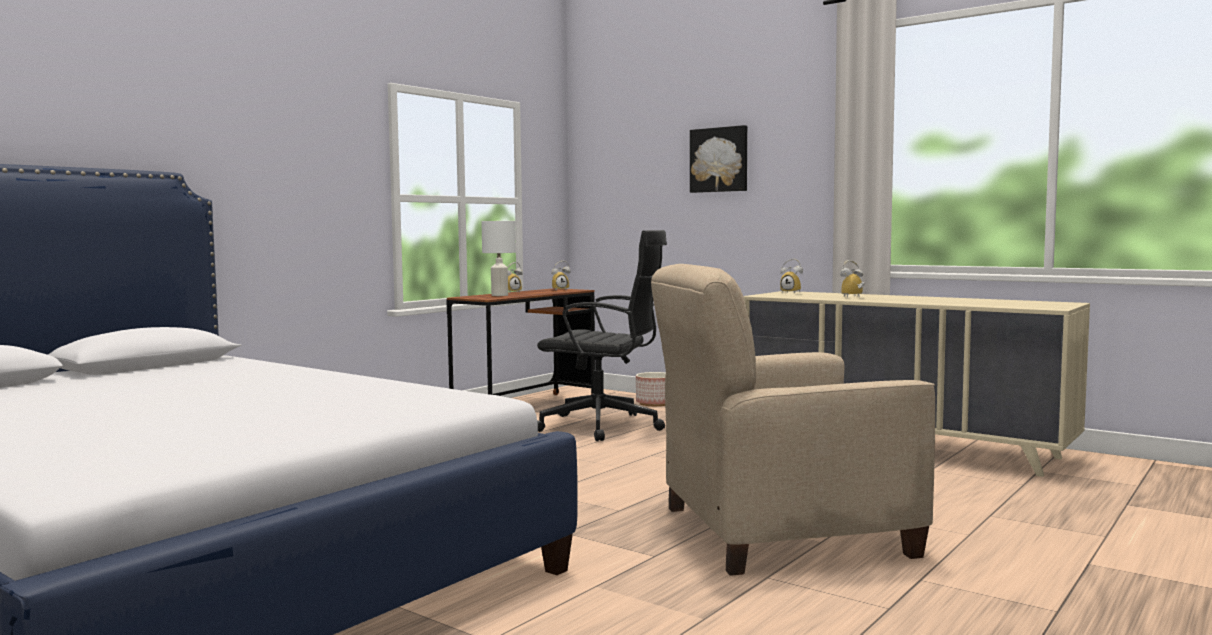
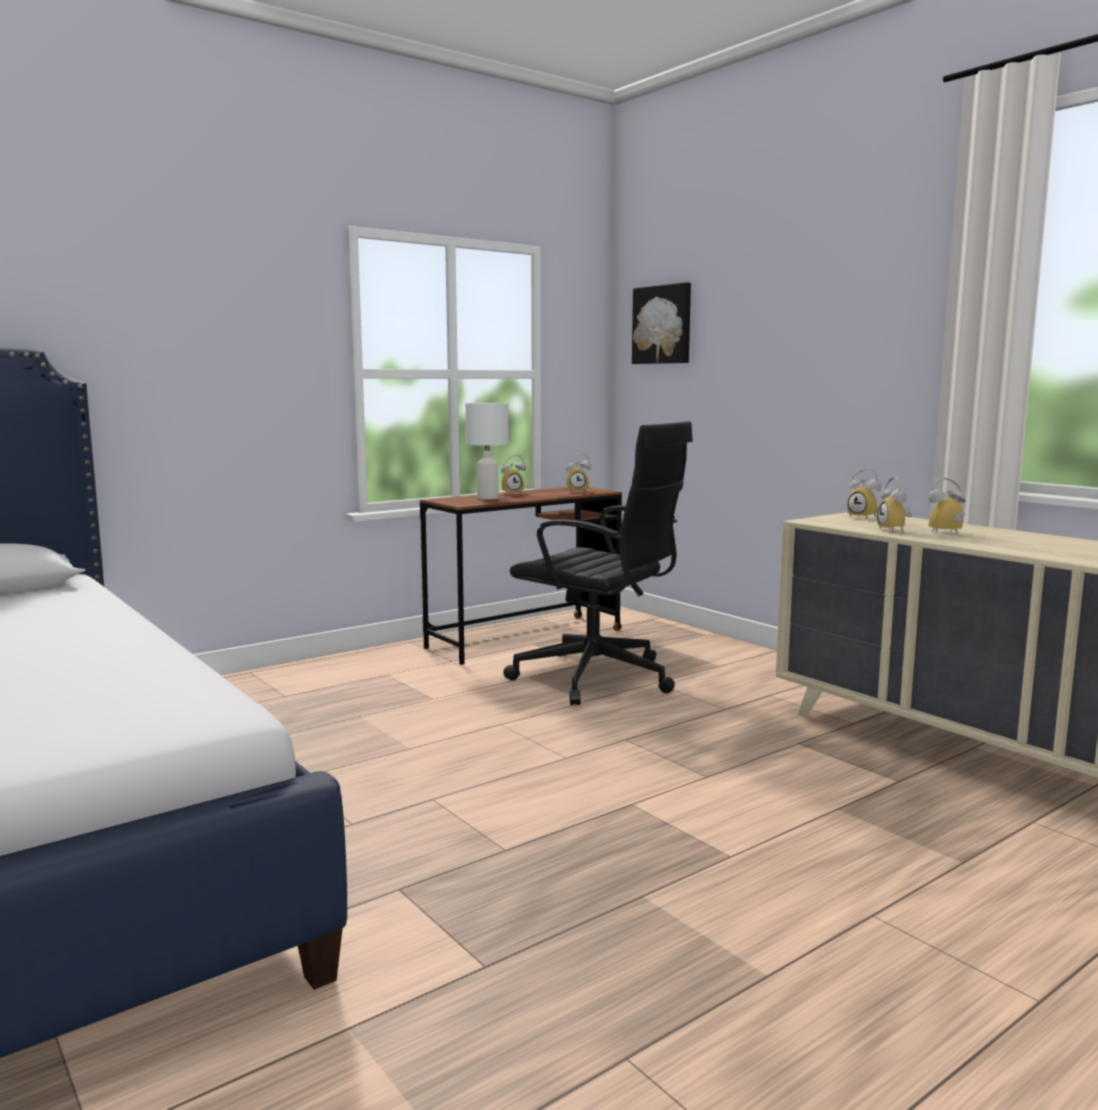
camera: 15 degrees right, 5 degrees up
planter [636,372,666,406] -> none
beige armchair [651,264,935,576] -> none
picture [690,125,747,193] -> picture moved to [632,282,691,364]
none -> alarm clock [877,477,913,532]

